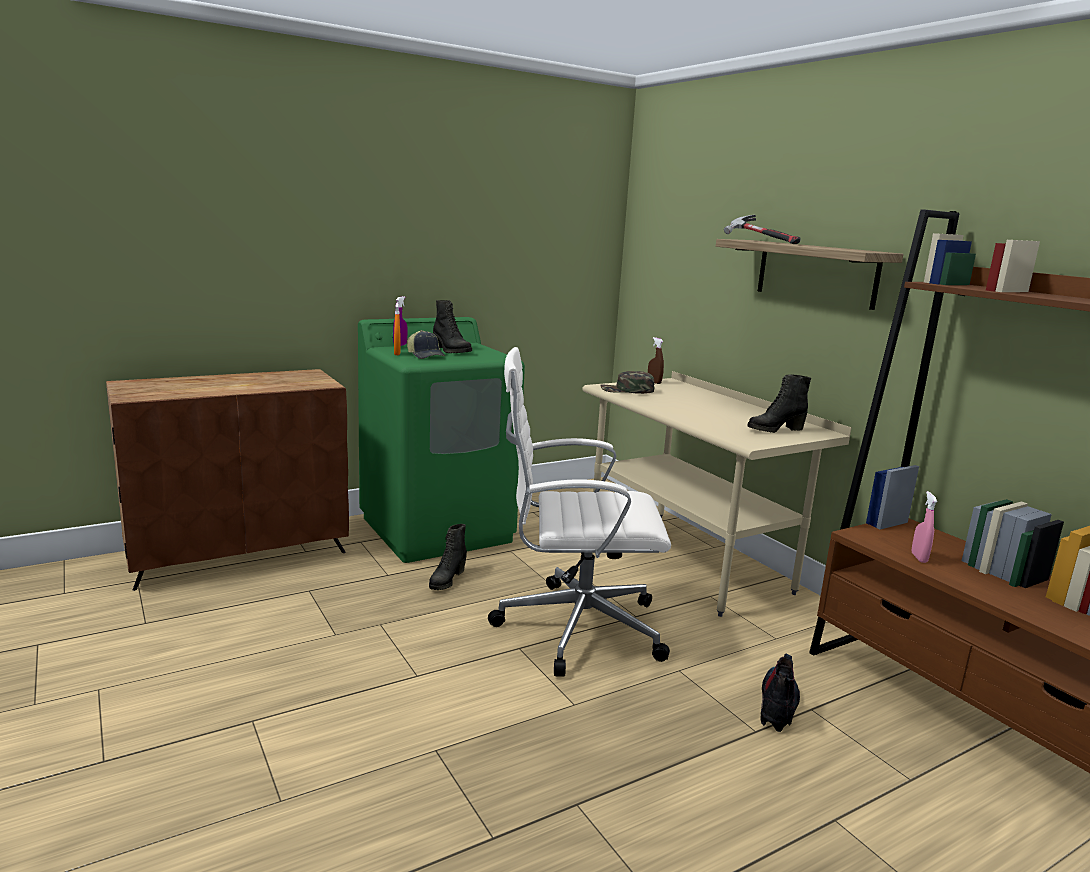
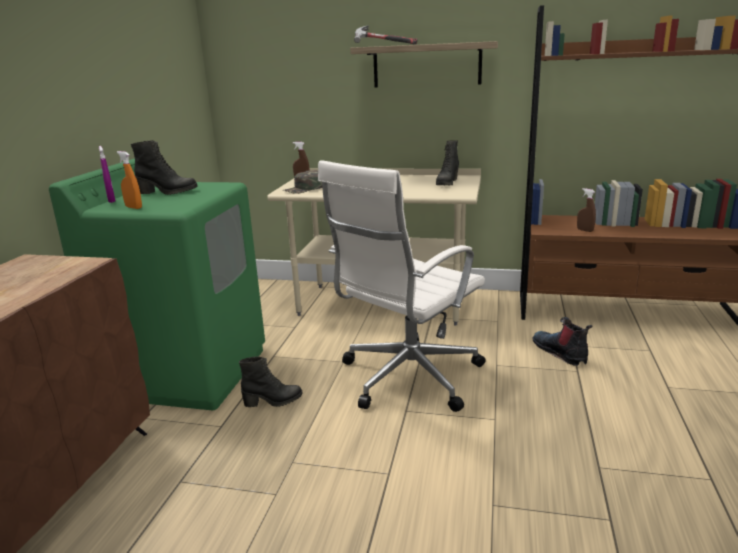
camera: 45 degrees left, 5 degrees up
cap [407,330,445,359] -> none
black boot [429,524,467,590] -> black boot turned 75 degrees counterclockwise [239,356,302,407]
pink spray bottle [912,491,937,563] -> brown spray bottle [577,188,596,232]

